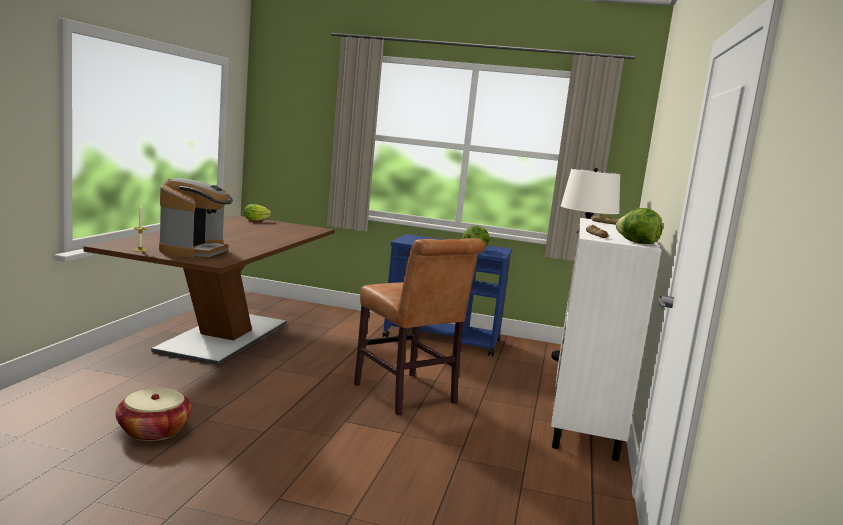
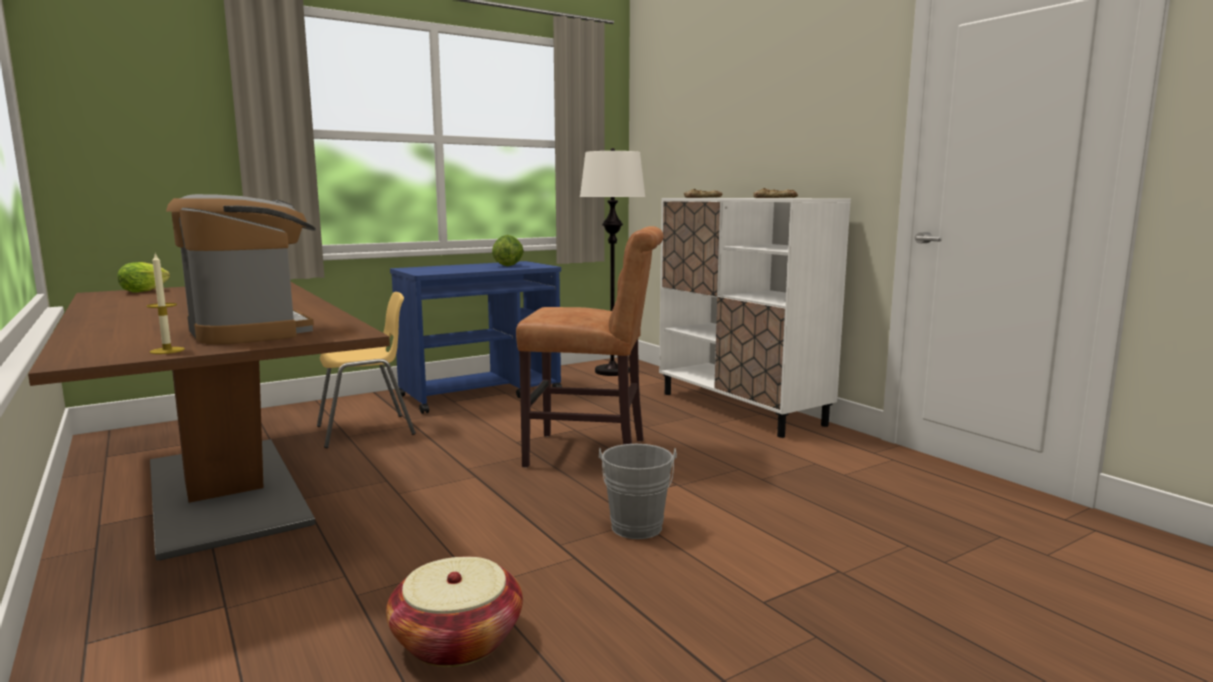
camera: 45 degrees left, 0 degrees up
lettuce [616,208,663,244] -> none
none -> yellow chair [317,292,416,448]
none -> grey bucket [599,444,677,539]

